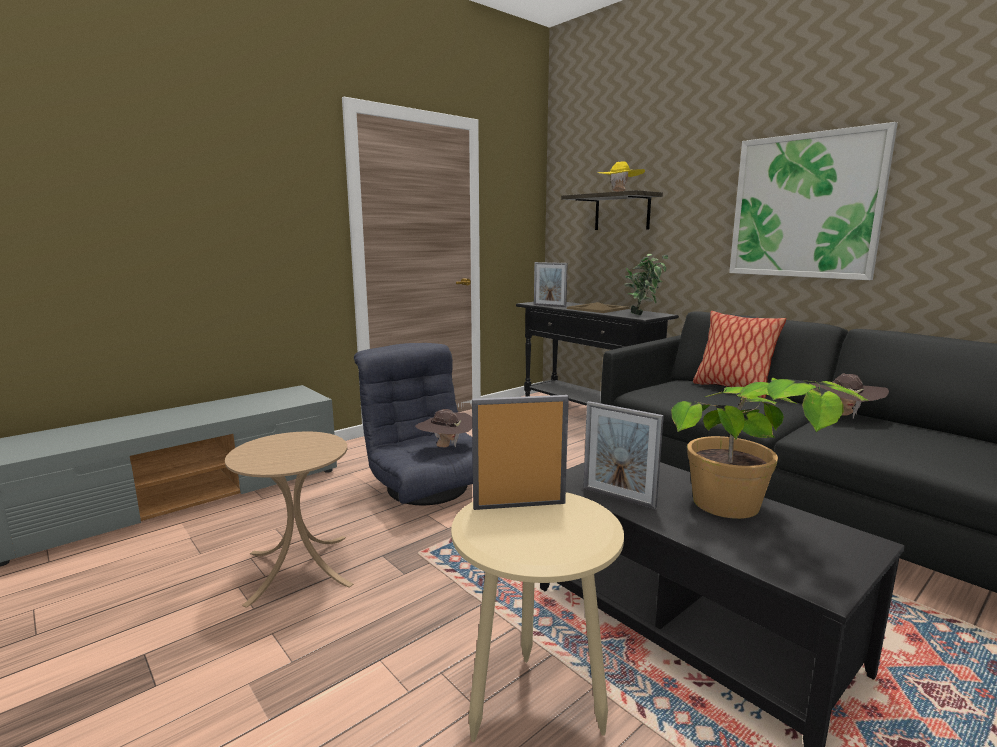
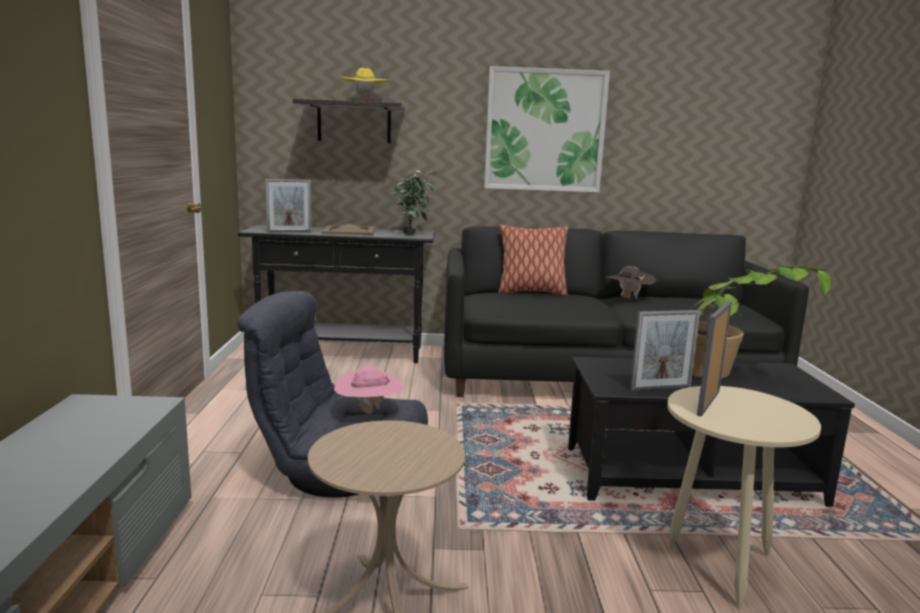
camera: 50 degrees left, 0 degrees up
brown hat [415,409,472,447] -> pink hat [334,366,404,414]

